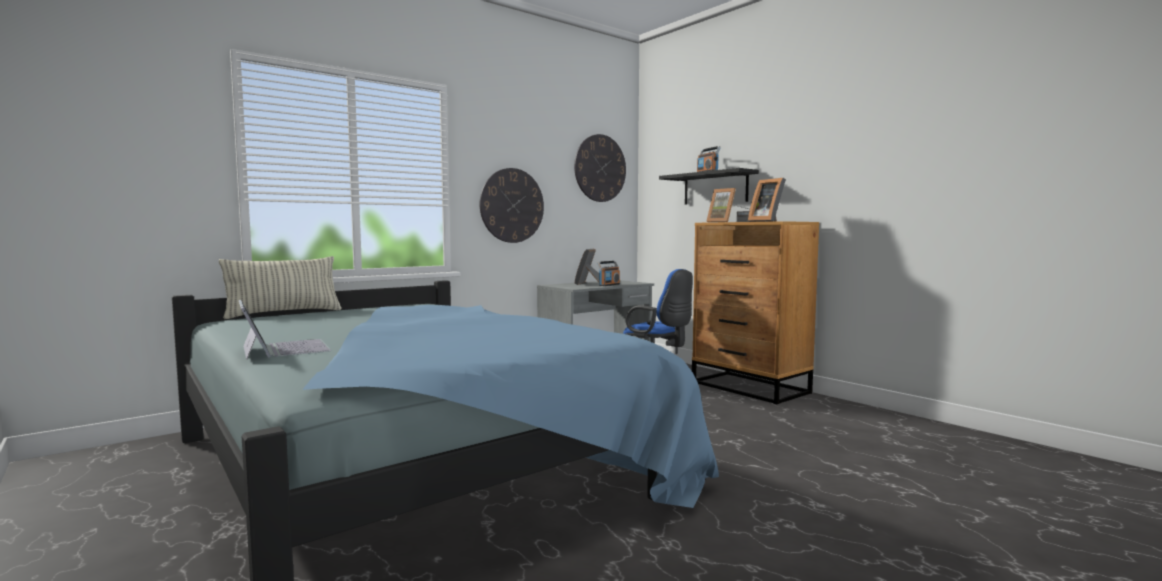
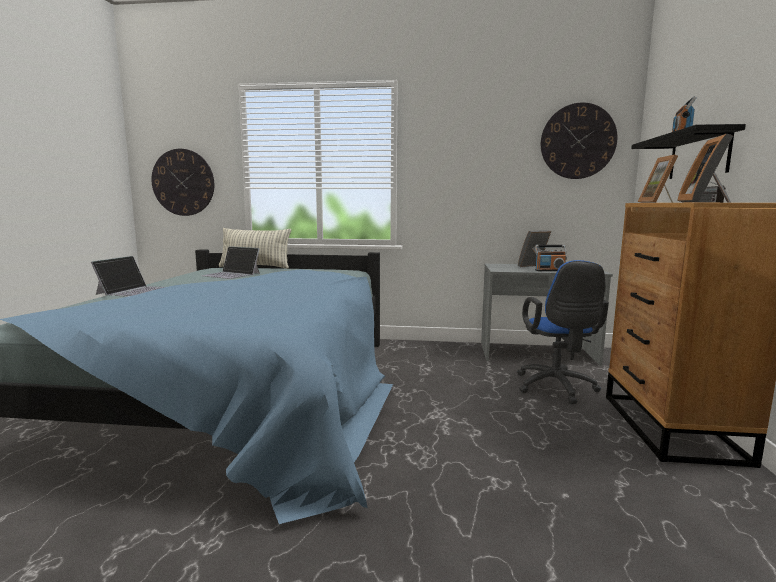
camera: 45 degrees right, 5 degrees up
wall clock [480,168,544,243] -> wall clock moved to [151,149,214,216]
none -> laptop [201,246,260,279]

